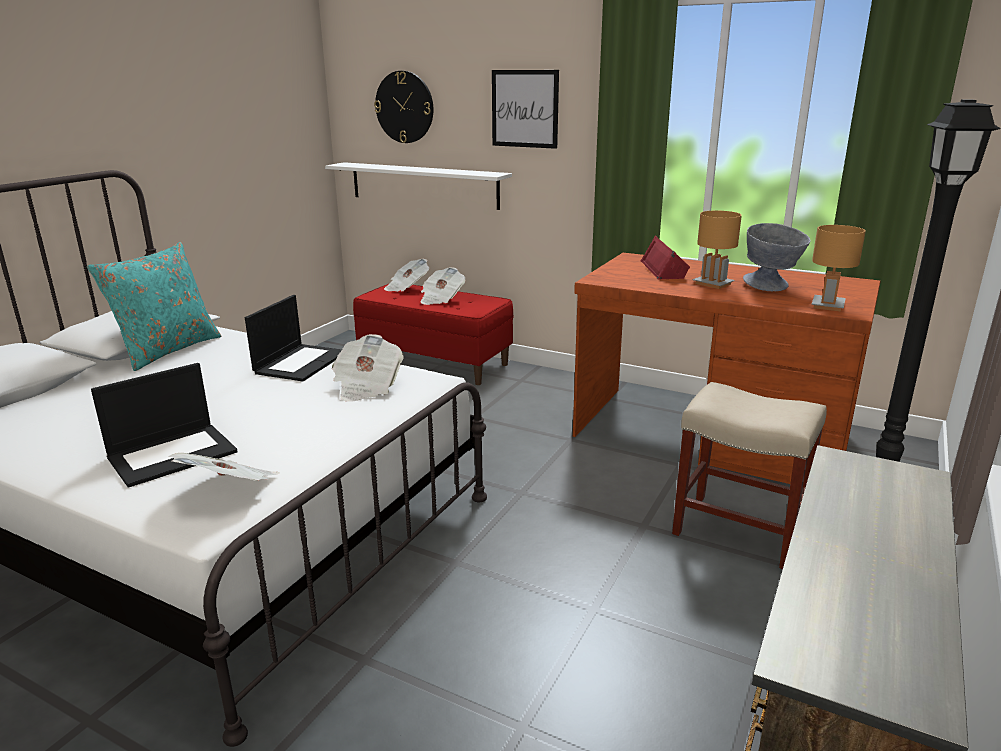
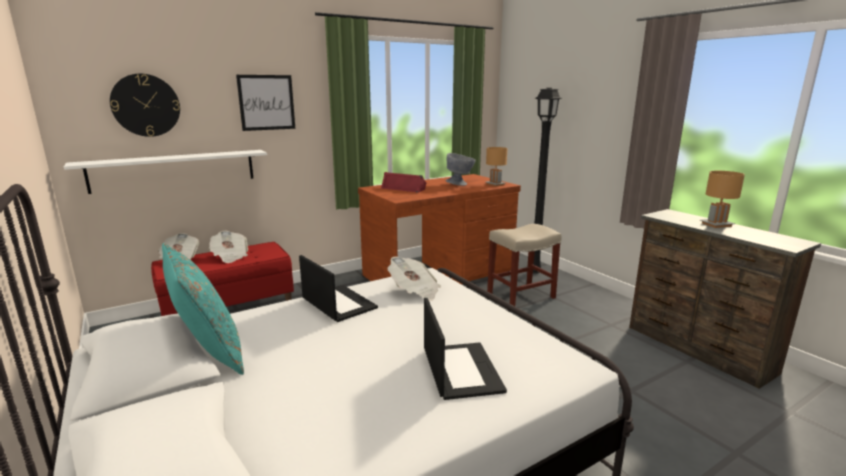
camera: 60 degrees left, 5 degrees down
newspaper [169,453,279,481] -> none
brown table lamp [693,210,742,289] -> brown table lamp moved to [700,171,745,228]

